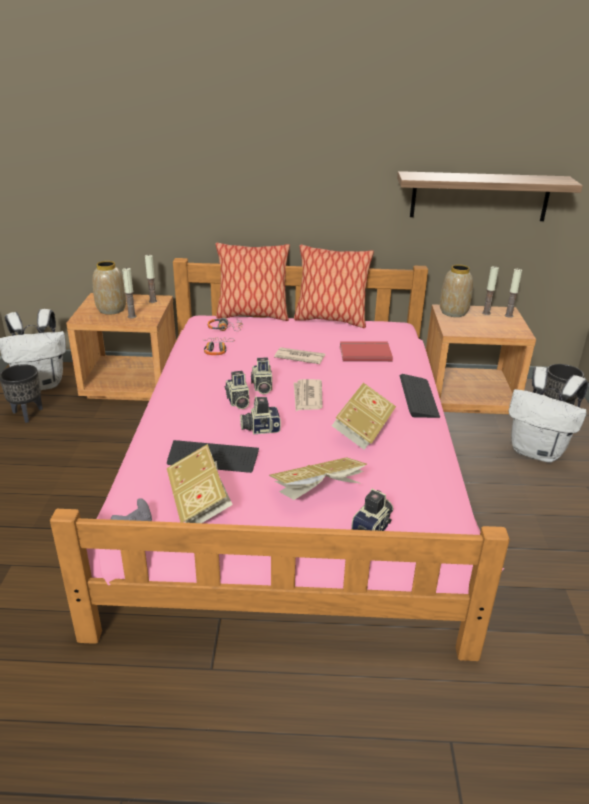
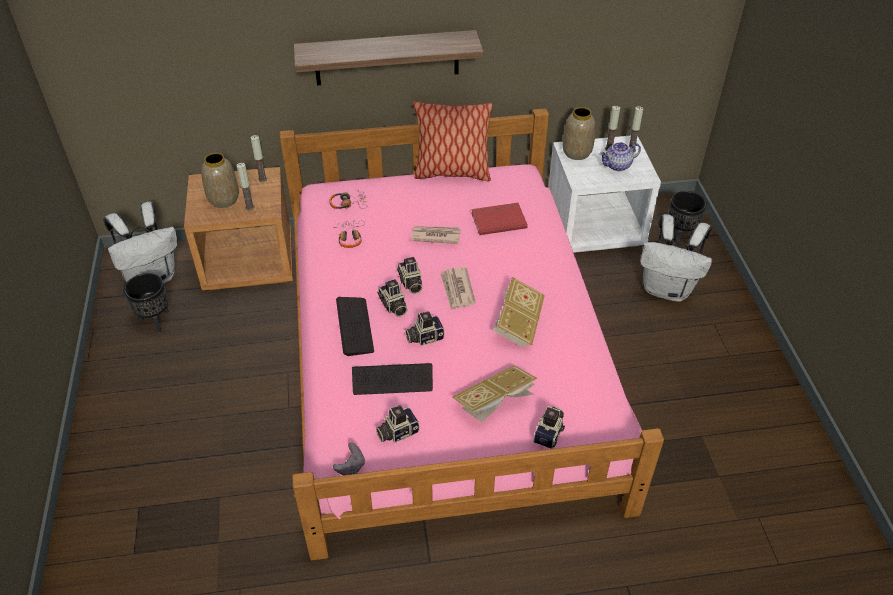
camera: 10 degrees left, 15 degrees up
book [167,444,233,523] -> camera [376,405,420,443]
pillow [215,243,290,321] -> none
shelf [397,171,583,221] -> shelf moved to [294,30,483,85]
keyboard [400,374,440,418] -> keyboard moved to [336,297,374,356]
brown nightstand [426,304,536,414] -> white nightstand [548,136,661,253]
none -> teapot [599,142,641,171]

